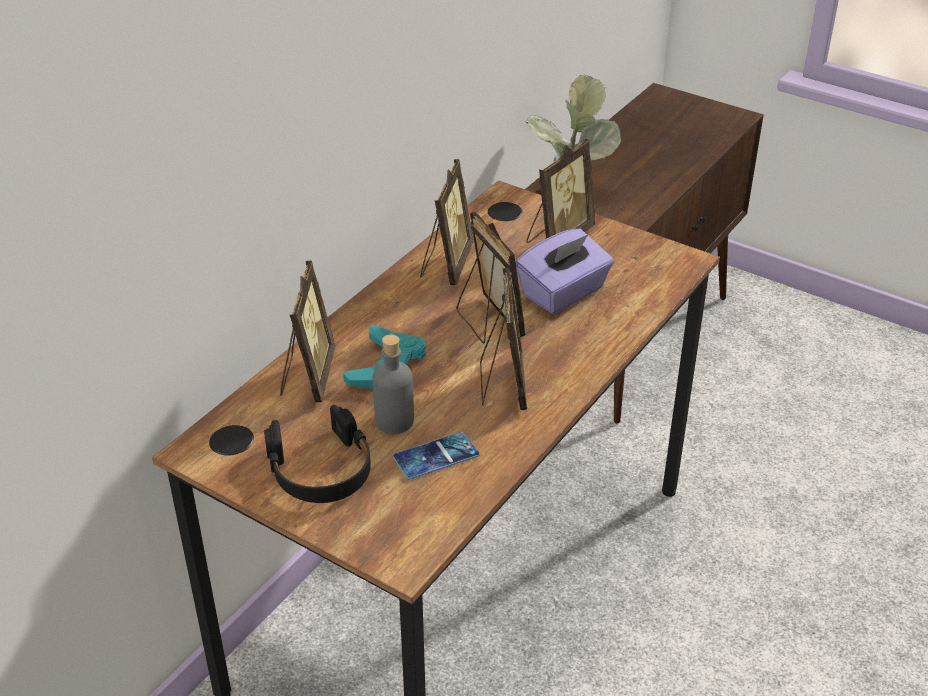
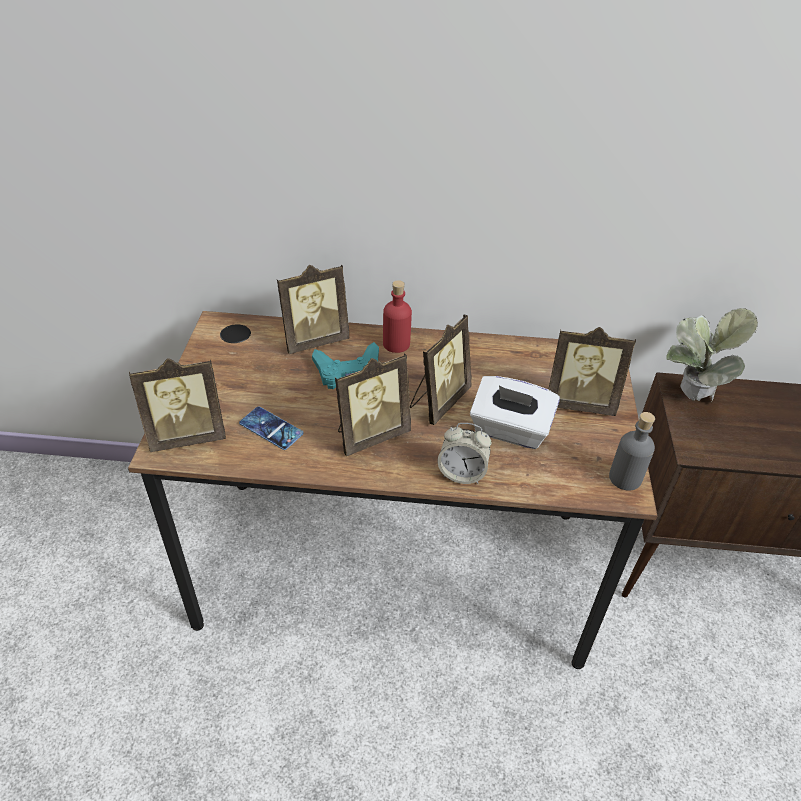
camera: 60 degrees right, 5 degrees up
black headphones [264,405,371,503] -> none
grey bottle [373,335,414,434] -> grey bottle moved to [609,412,655,491]
picture frame [420,159,473,285] -> picture frame moved to [129,358,226,452]
purple tissue box [516,229,614,314] -> white tissue box [470,376,560,449]
none -> red bottle [383,280,412,353]
none -> alarm clock [438,423,491,484]

